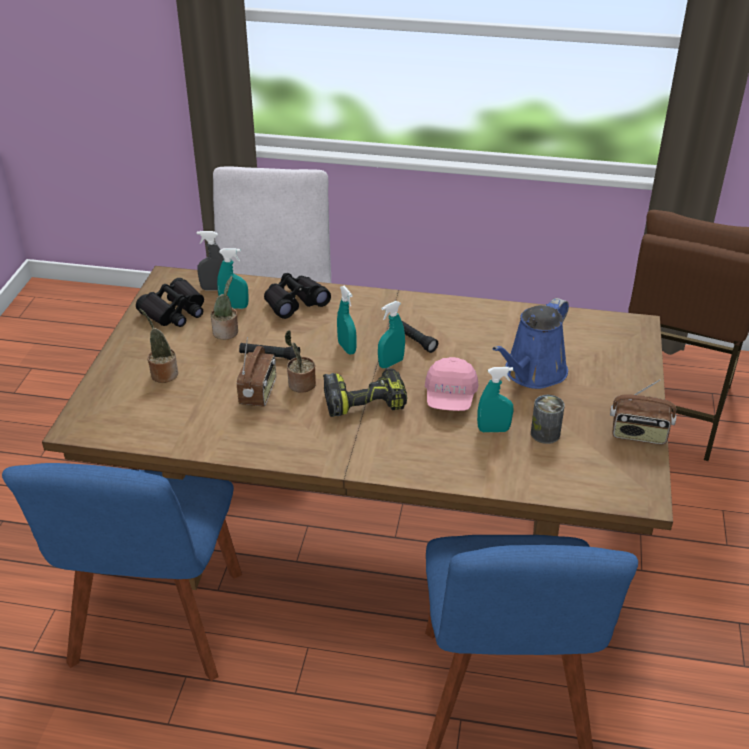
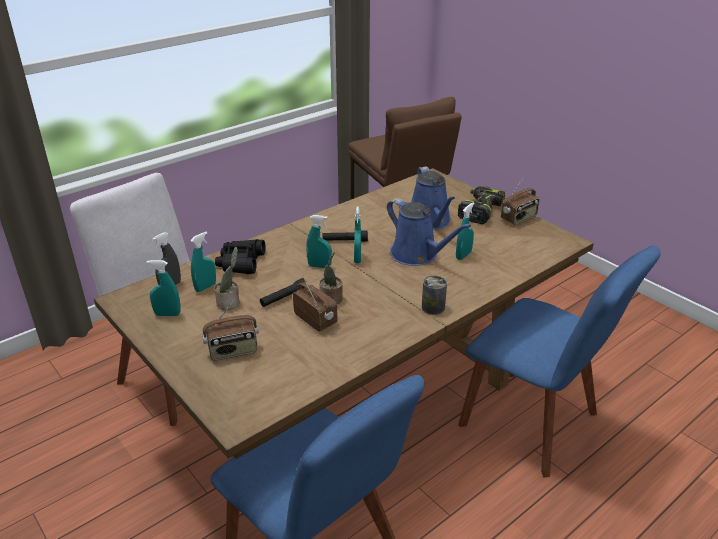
camera: 50 degrees left, 5 degrees down
black binoculars [136,278,204,327] -> turquoise spray bottle [146,260,181,316]
potted plant [139,309,178,383] -> radio [202,300,259,361]
power drill [323,368,407,417] -> power drill moved to [458,186,505,224]
pink cap [425,357,479,411] -> blue watering can [387,198,471,266]
can [531,395,565,444] -> can moved to [422,276,447,315]

